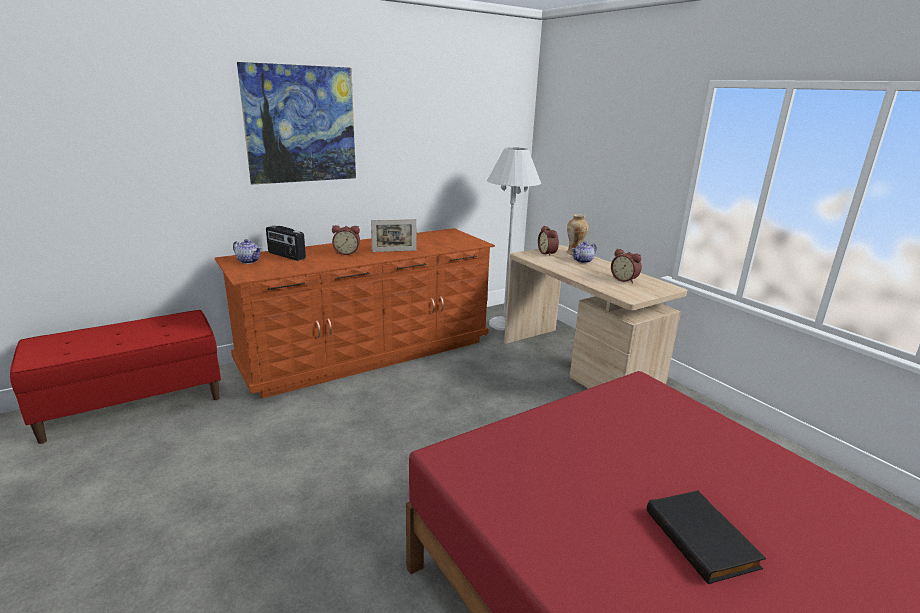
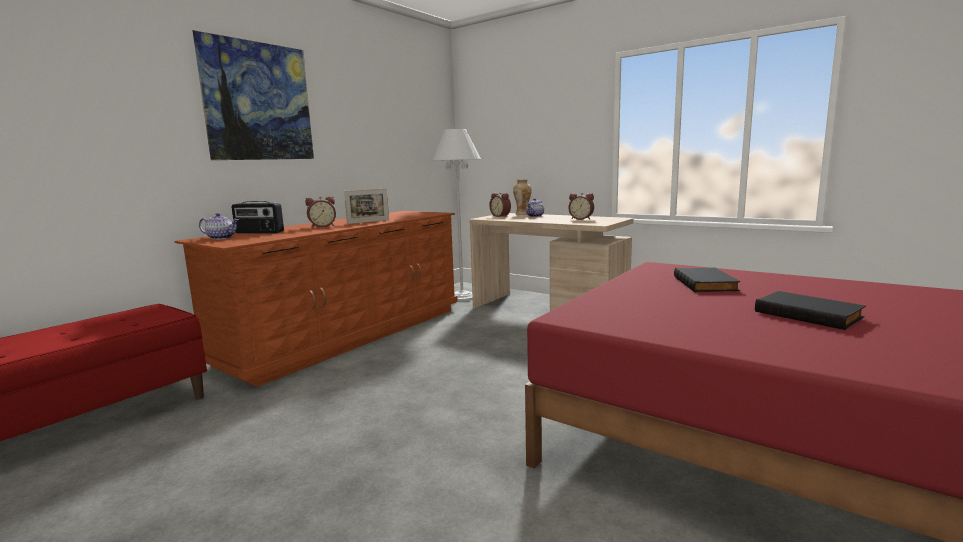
camera: 20 degrees left, 10 degrees down
none -> black book [674,268,741,292]

